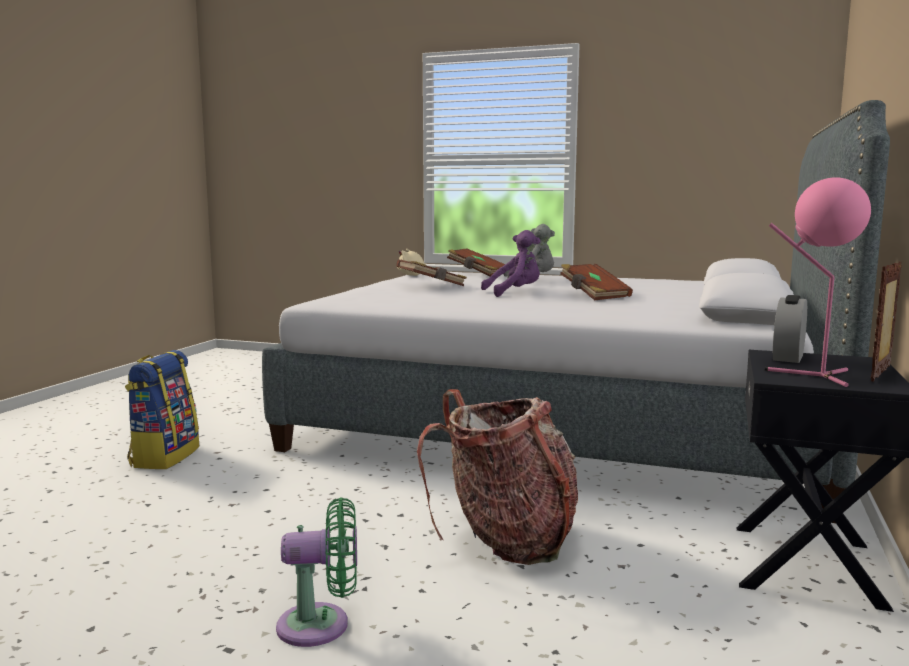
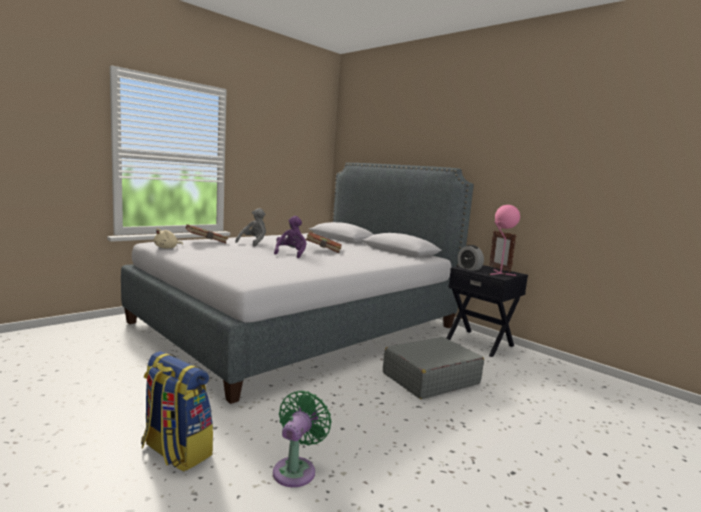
camera: 65 degrees left, 0 degrees up
green fan [276,498,357,647] -> green fan moved to [273,391,332,487]
brown book [396,259,467,286] -> none
backpack [417,389,578,565] -> grey suitcase [383,337,484,399]

